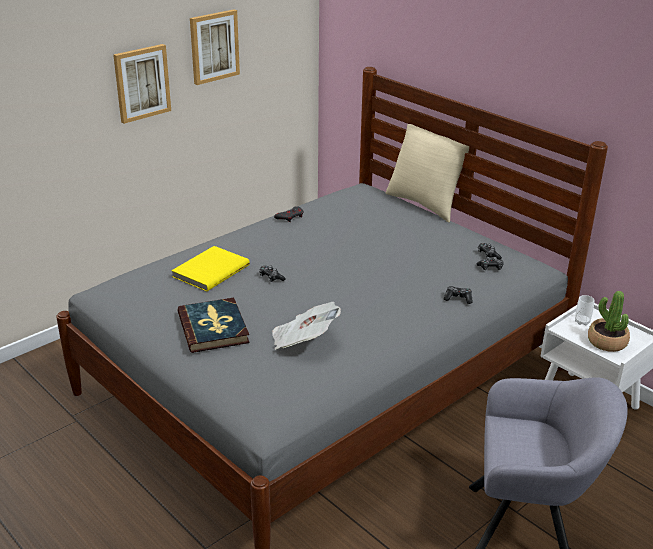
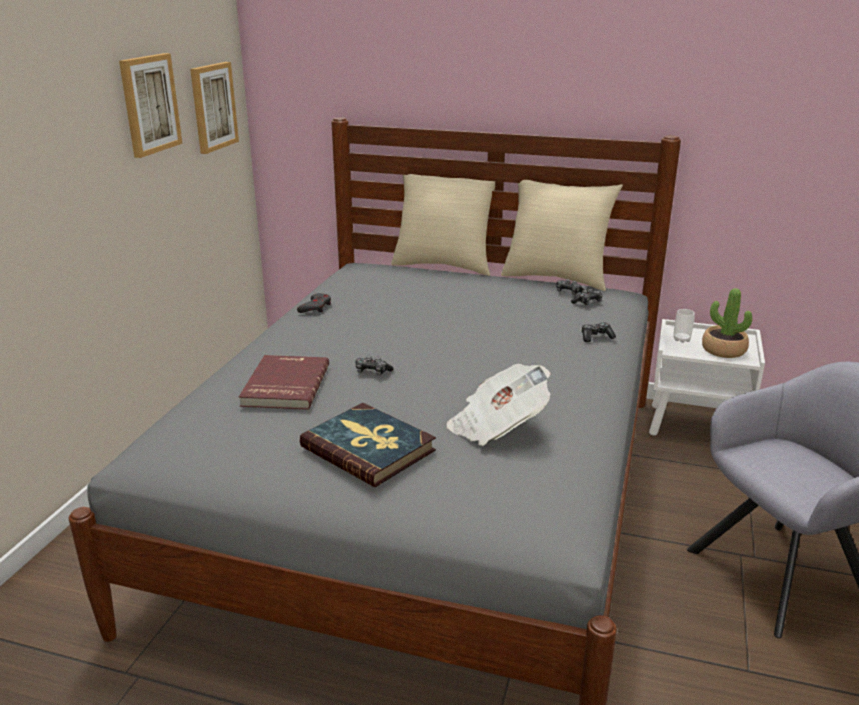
camera: 30 degrees left, 5 degrees down
picture [113,44,171,124] -> picture moved to [190,62,239,154]
yellow book [171,246,250,292] -> red book [239,355,329,410]
none -> beige pillow [501,180,623,291]

